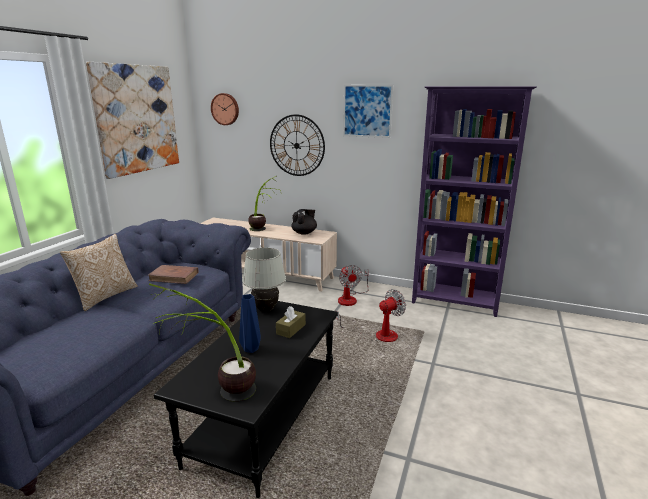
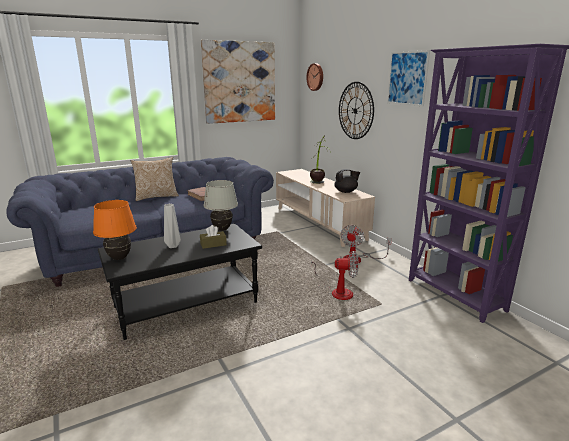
camera: 40 degrees right, 0 degrees up
potted plant [149,283,256,402] -> orange table lamp [93,200,137,260]
blue vase [239,294,261,353] -> grey vase [164,204,181,248]

